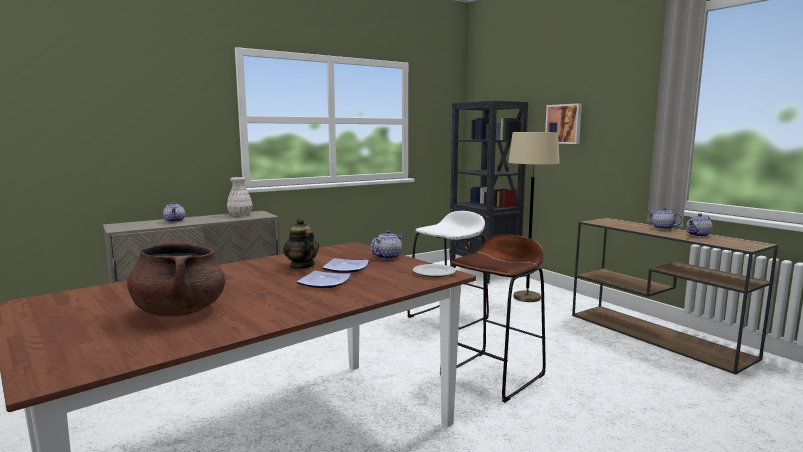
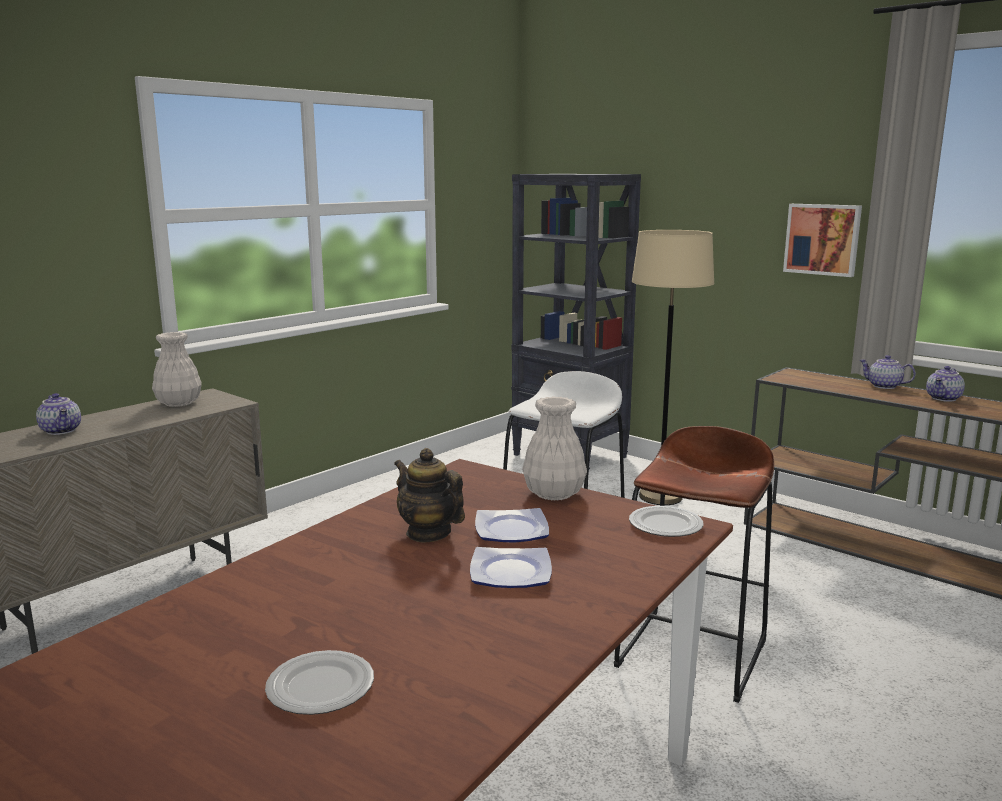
camera: 15 degrees left, 5 degrees up
brown cooking pot [127,240,225,317] -> plate [265,650,374,715]
teapot [371,230,404,260] -> white vase [522,396,587,501]
picture [545,103,582,144] -> picture moved to [783,204,862,277]

